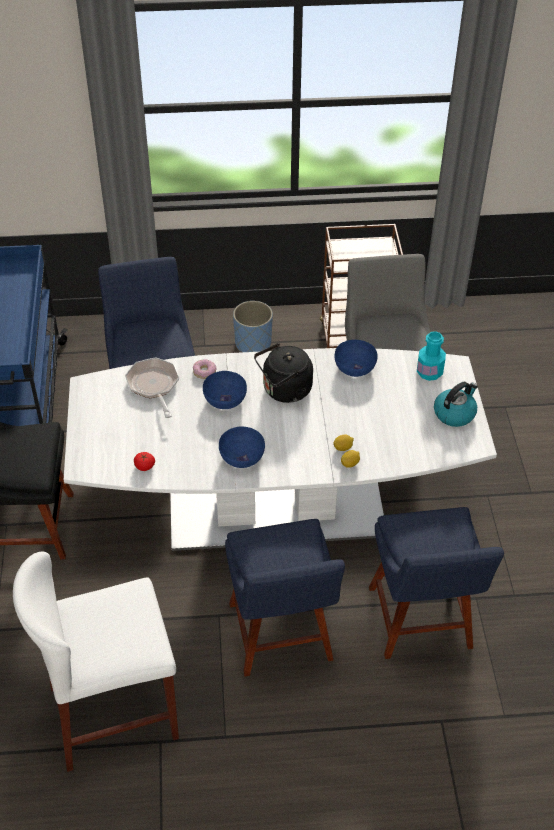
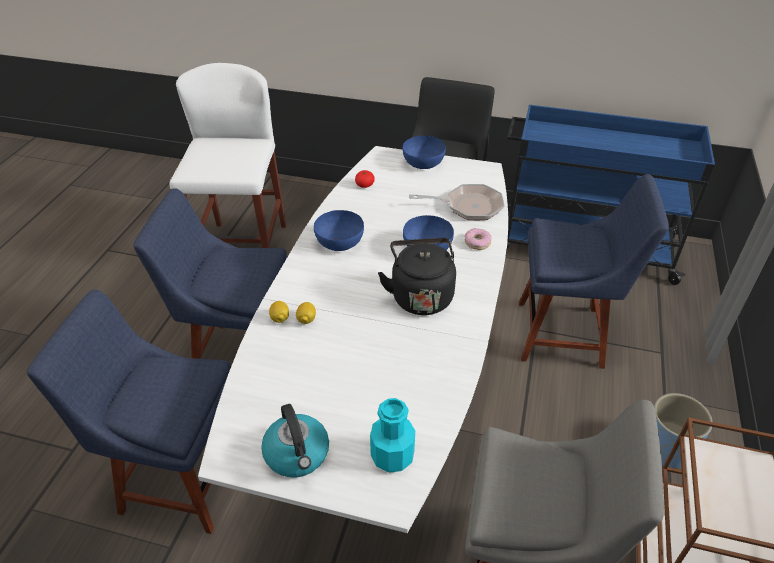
camera: 110 degrees right, 5 degrees down
blue bowl [334,340,378,377] -> blue bowl moved to [403,136,446,169]

